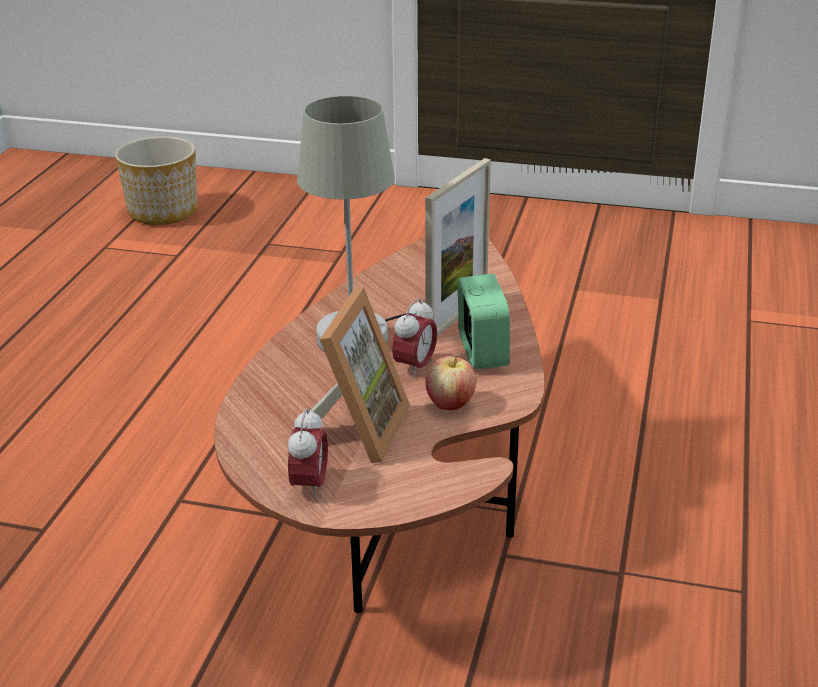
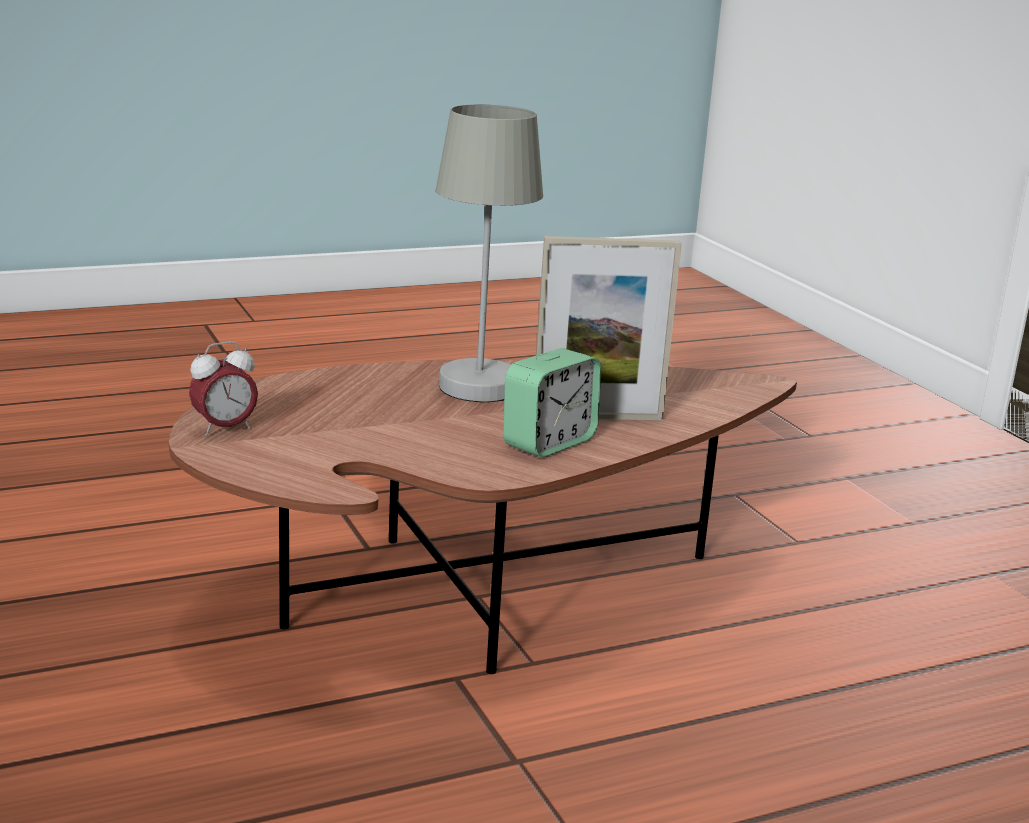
camera: 50 degrees right, 10 degrees down
planter [115,136,197,225] -> none
picture frame [290,287,410,463] -> none
alarm clock [392,298,438,379] -> none
apple [425,355,476,410] -> none

